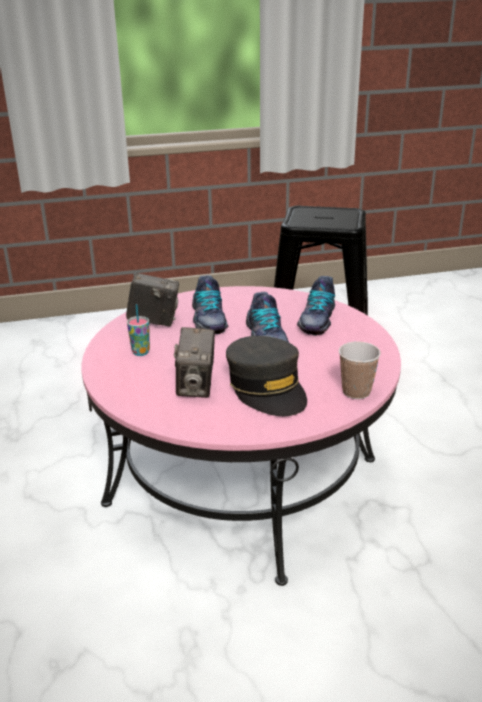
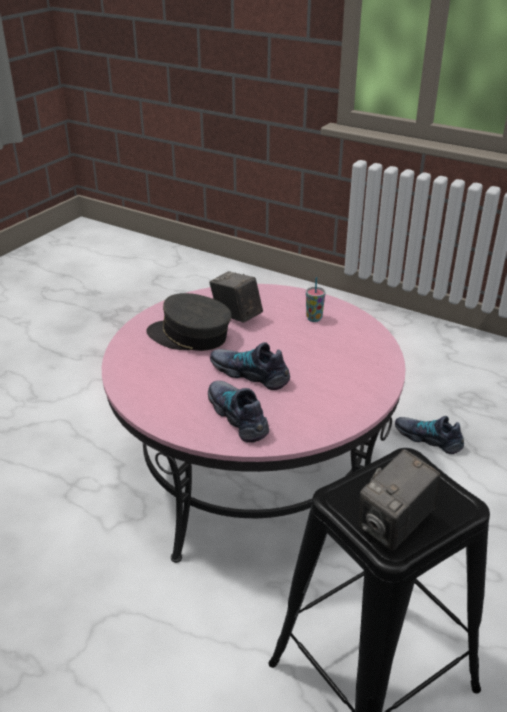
camera: 135 degrees right, 5 degrees up
camera [126,273,179,326] -> camera moved to [359,449,440,551]
shoe [192,275,228,334] -> shoe moved to [395,416,464,454]
cup [339,342,381,399] -> none

